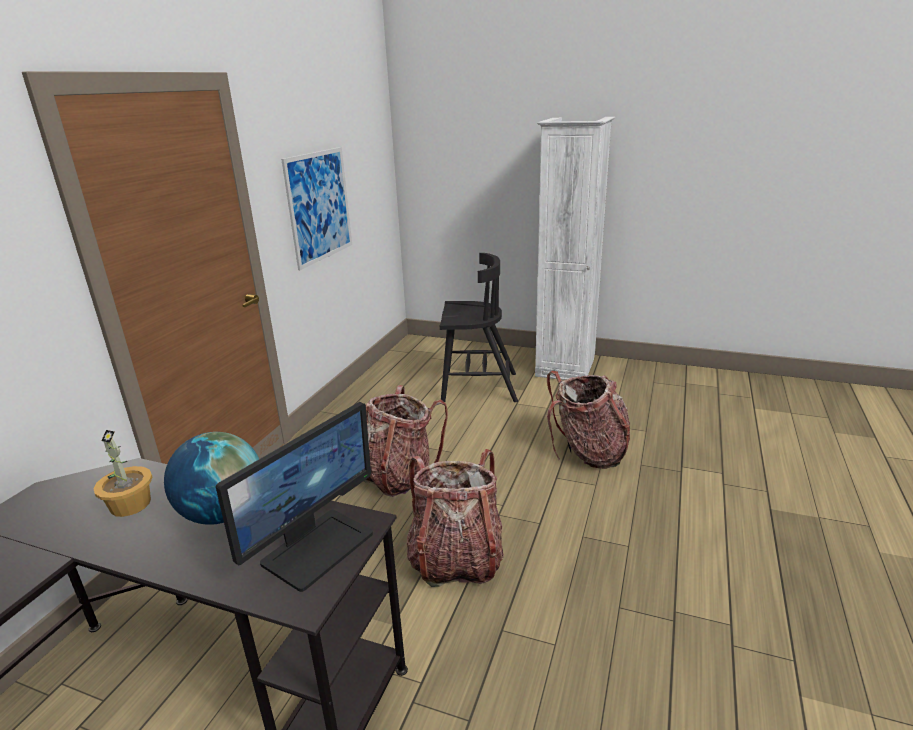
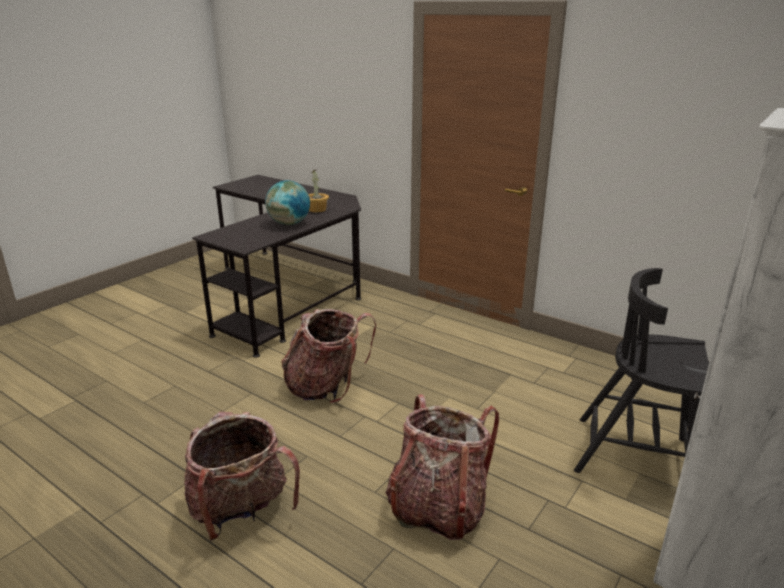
camera: 105 degrees right, 0 degrees up
monitor [216,402,373,592] -> none
picture [281,147,352,270] -> none
backpack [364,385,448,497] -> backpack moved to [184,412,300,541]
black chair [440,253,518,402] -> black chair turned 90 degrees clockwise [574,268,709,473]

